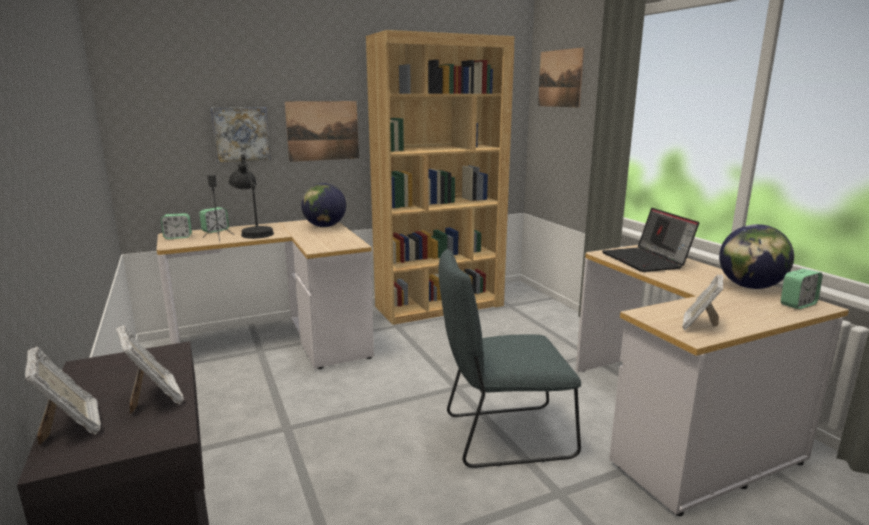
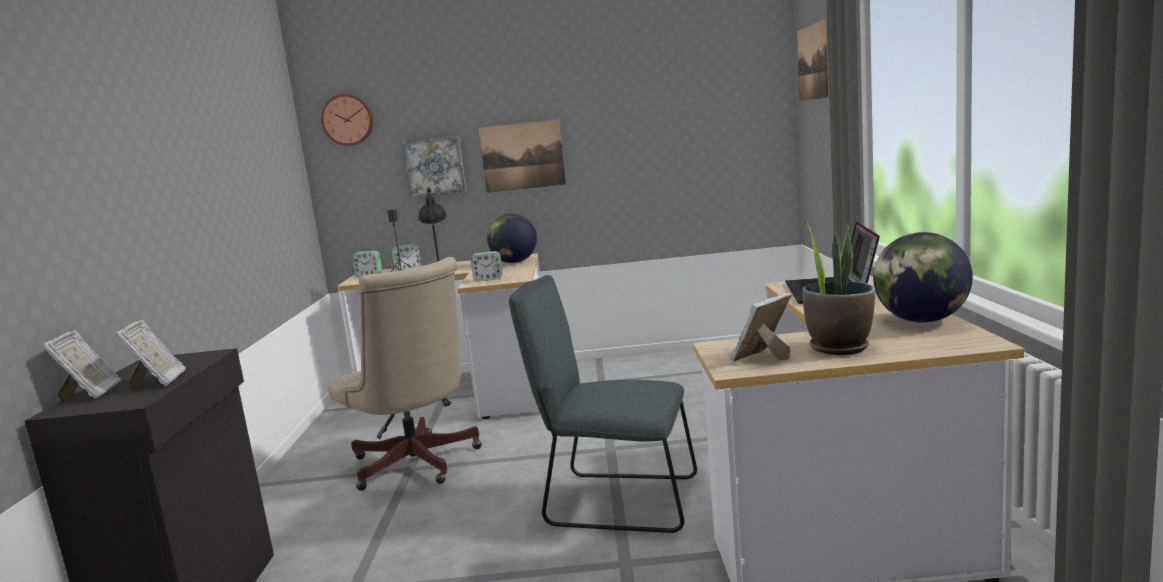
camera: 25 degrees right, 5 degrees down
brown bookcase [366,30,515,325] -> none
alarm clock [781,269,823,309] -> alarm clock moved to [471,251,503,282]
none -> wall clock [321,94,373,146]
none -> beige office chair [327,257,482,491]
none -> potted plant [802,221,876,355]

